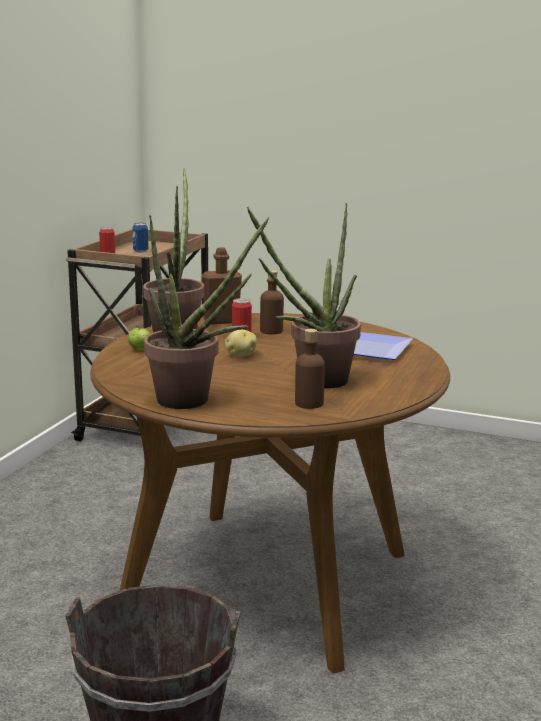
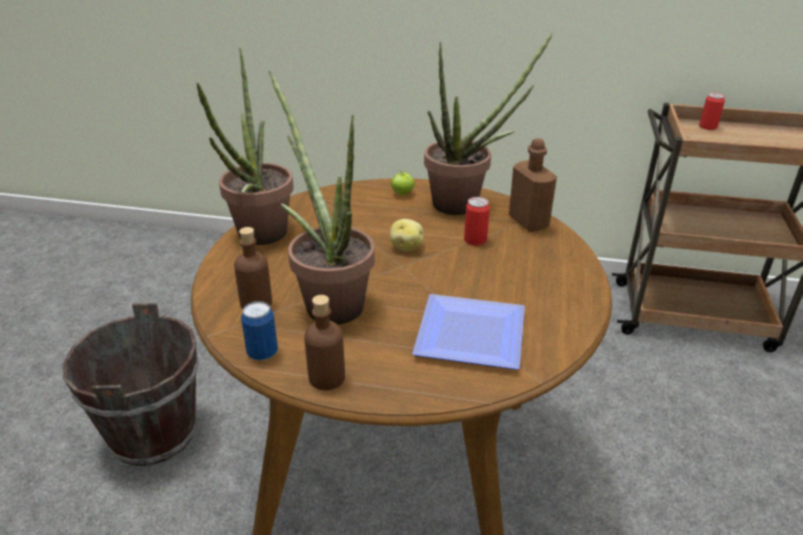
camera: 80 degrees right, 15 degrees up
can [132,223,149,252] -> can moved to [241,301,278,361]
brown bottle [260,270,284,335] -> brown bottle moved to [304,295,345,390]

